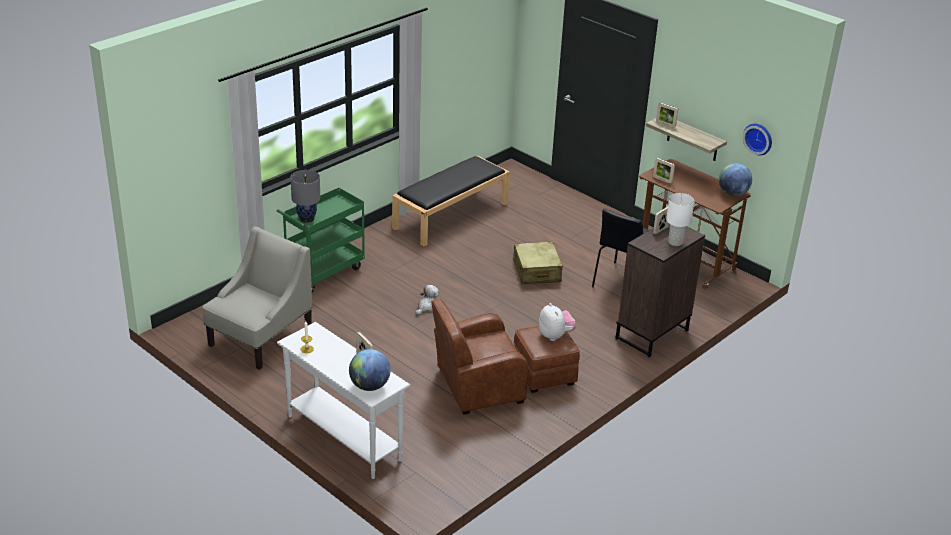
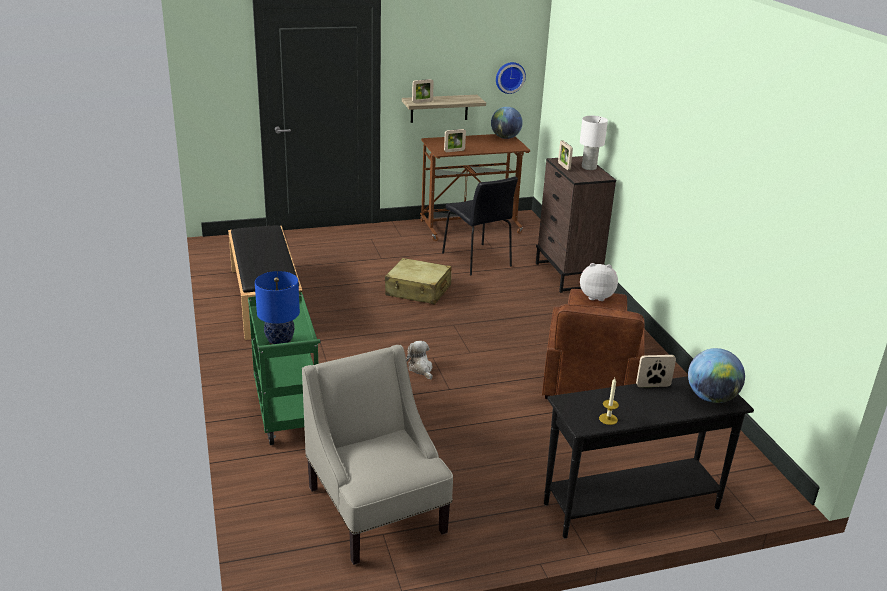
camera: 60 degrees left, 5 degrees down
white console table [277,322,410,479] -> black console table [544,376,754,539]
grey table lamp [291,170,320,223] -> blue table lamp [255,271,300,345]

